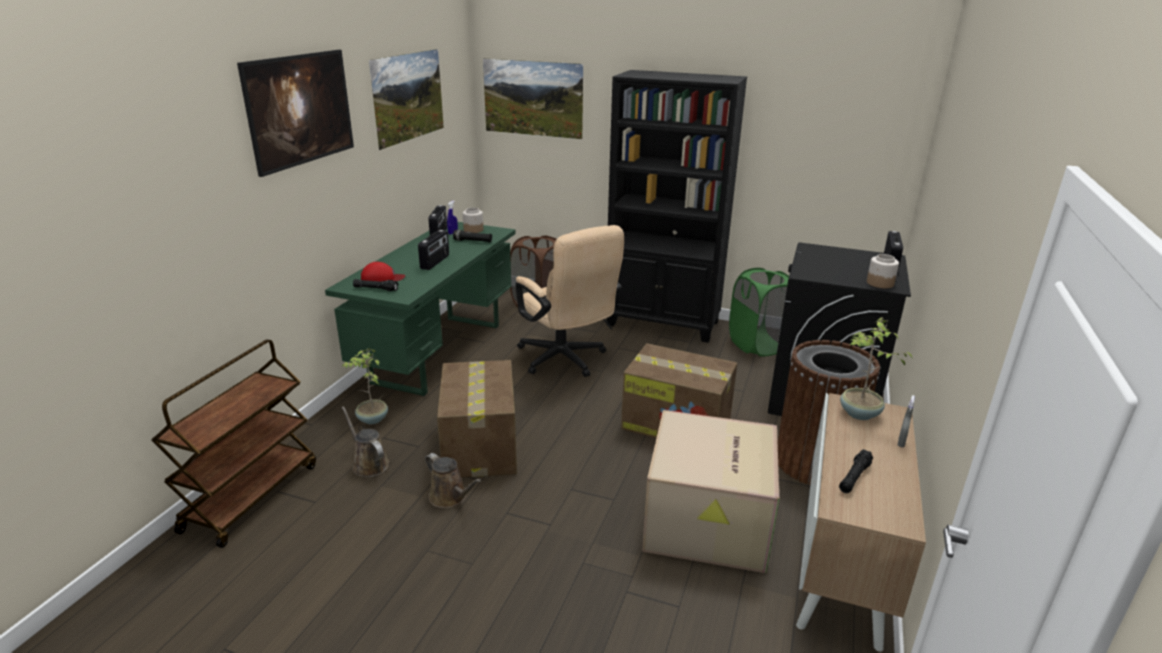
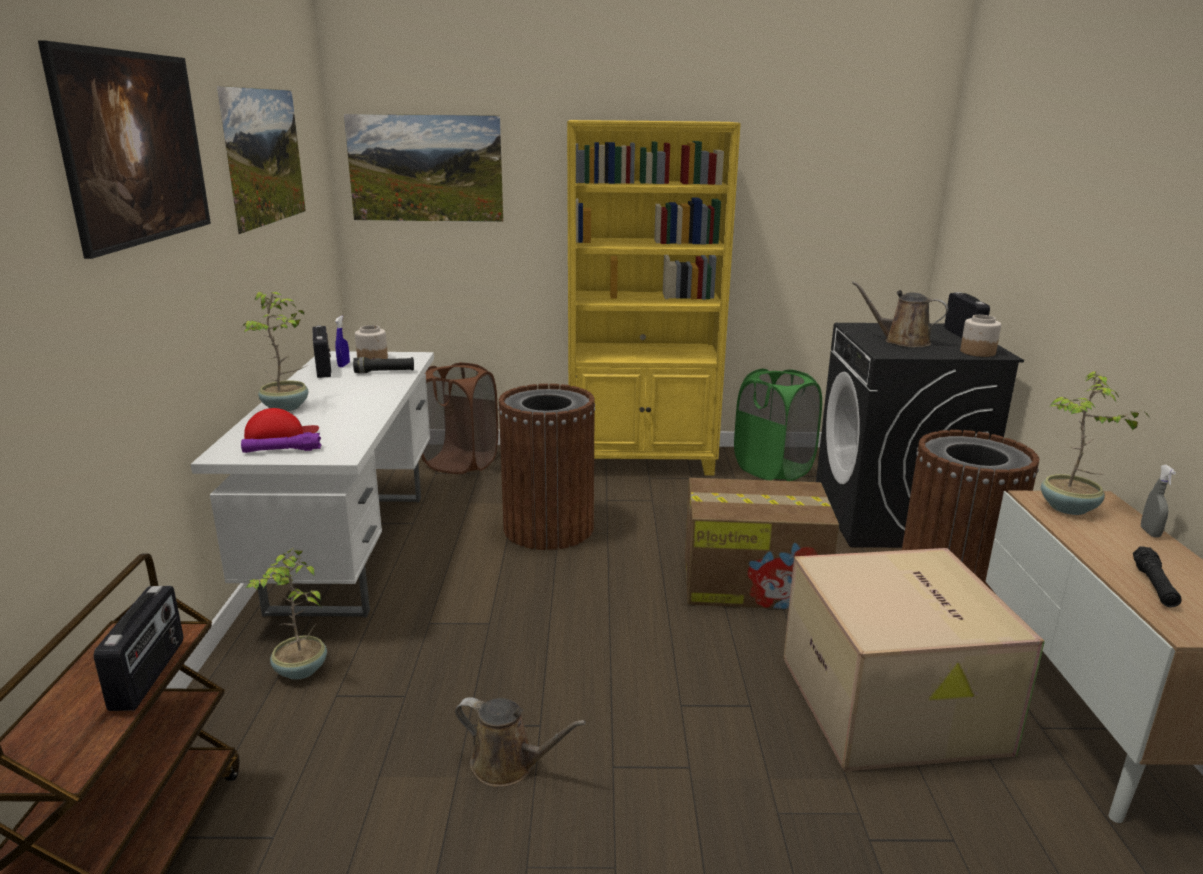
camera: 20 degrees left, 5 degrees down
green desk [325,222,516,396] -> white desk [190,351,434,617]
brown watering can [342,406,389,477] -> brown watering can moved to [852,281,948,347]
black flashlight [353,279,399,291] -> purple flashlight [241,432,321,453]
radio [418,230,449,270] -> radio moved to [94,586,183,711]
cardboard box [437,360,517,478] -> none
beige office chair [515,225,624,377] -> brown trash can [498,384,595,550]
black bookcase [607,70,747,343] -> yellow bookcase [567,120,741,476]
none -> potted plant [242,292,308,411]

